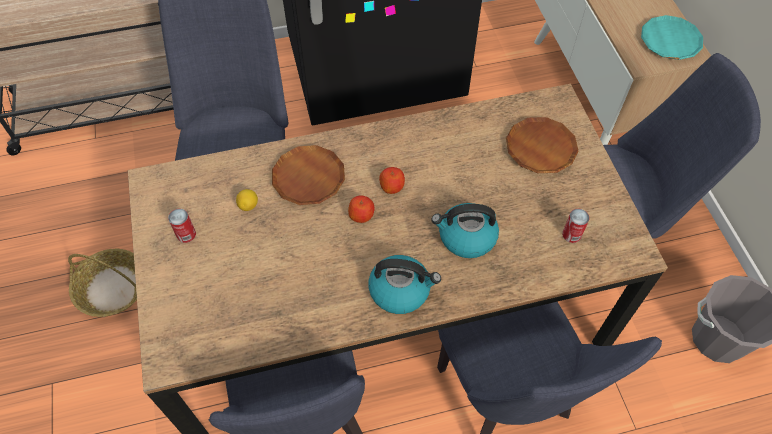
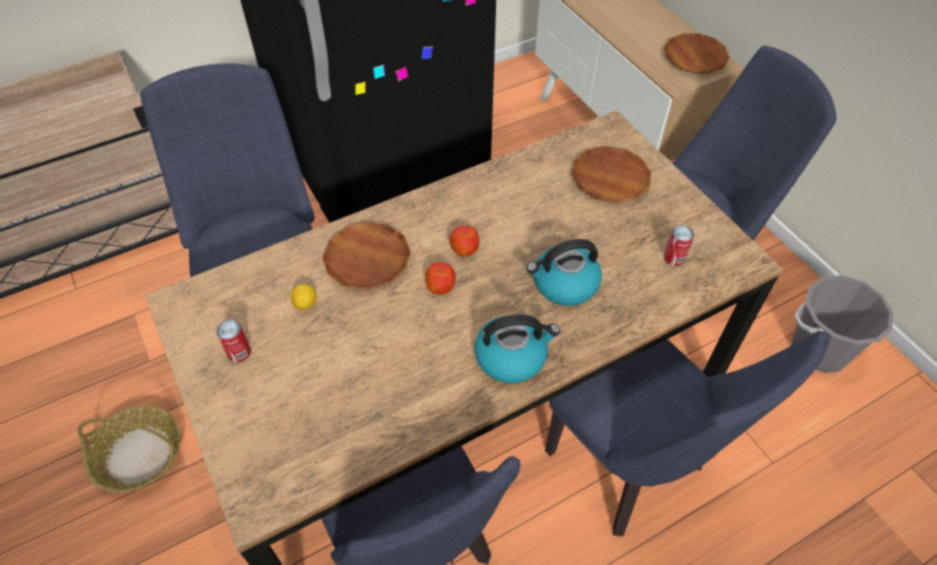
camera: 15 degrees left, 5 degrees down
turquoise plate [641,15,703,60] -> brown plate [664,34,730,73]

